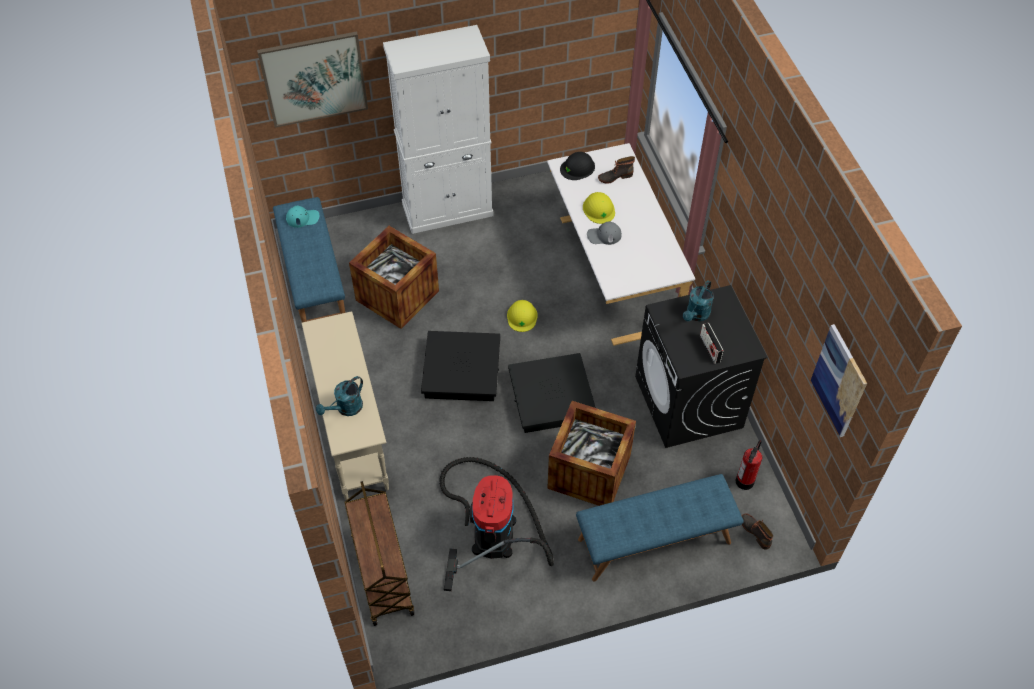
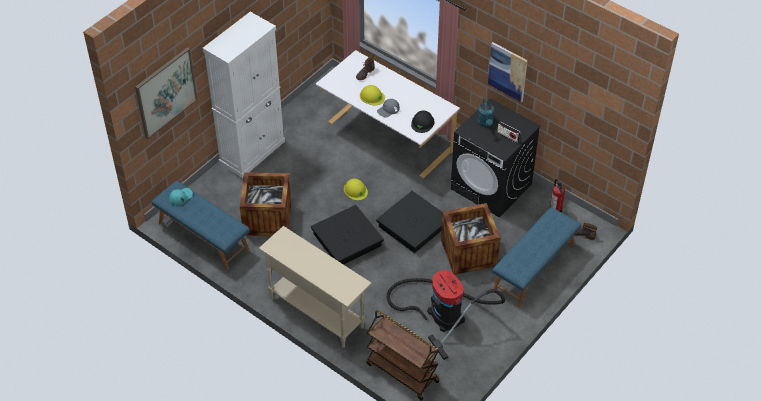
camera: 35 degrees left, 5 degrees down
turquoise watering can [316,376,363,416] -> none
black hard hat [560,152,595,180] -> black hard hat moved to [411,111,435,133]
picture [811,324,867,437] -> picture moved to [488,42,528,102]

